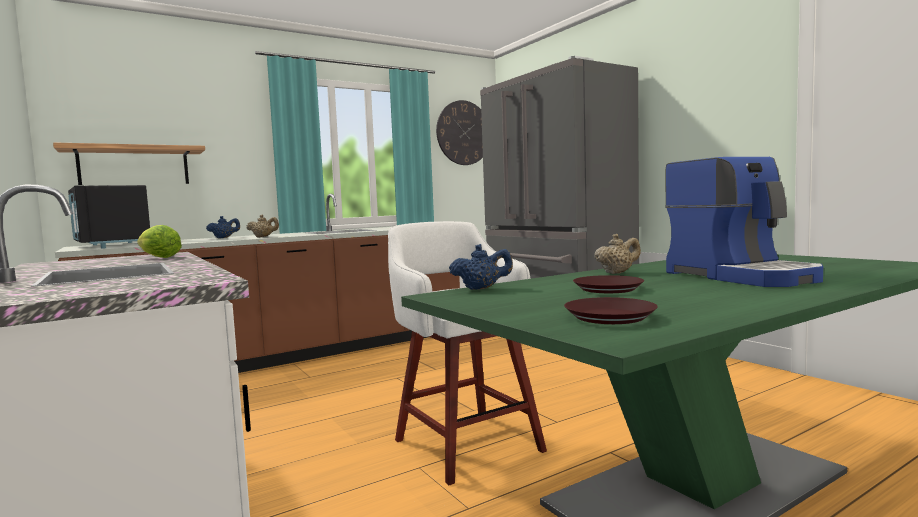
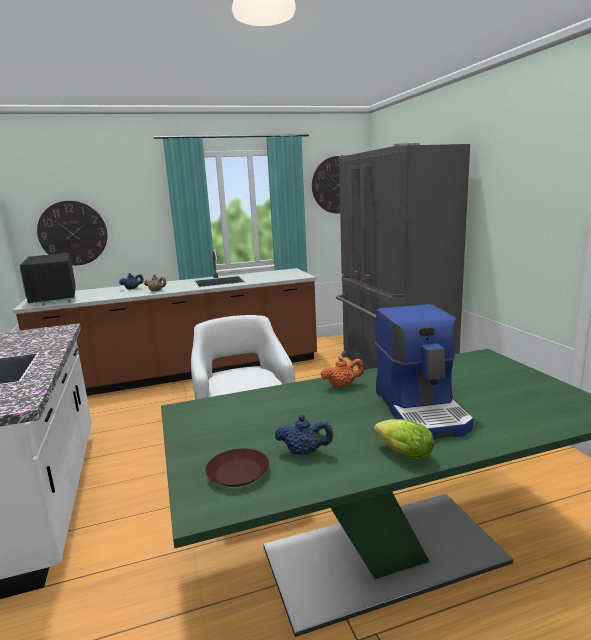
camera: 15 degrees right, 10 degrees up
shelf [53,143,205,185] -> wall clock [37,201,108,265]
lettuce [137,225,182,258] -> lettuce moved to [374,419,434,461]
blue teapot [449,244,513,290] -> blue teapot moved to [275,415,334,455]
brown plate [573,275,644,293] -> none
beige teapot [594,234,641,274] -> orange teapot [321,357,364,388]

